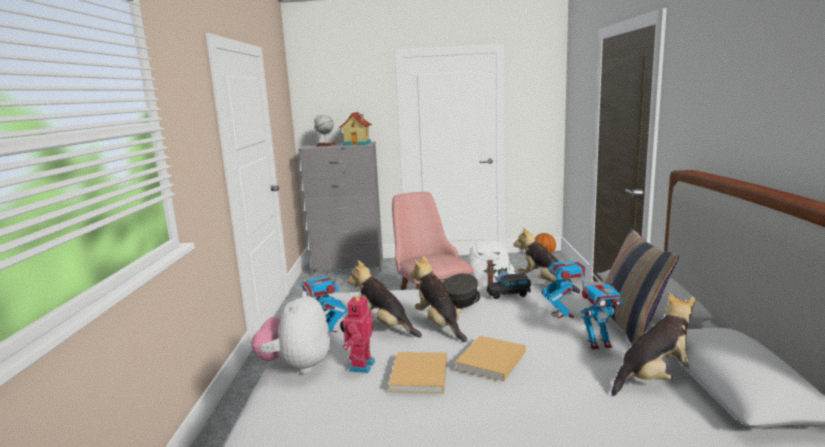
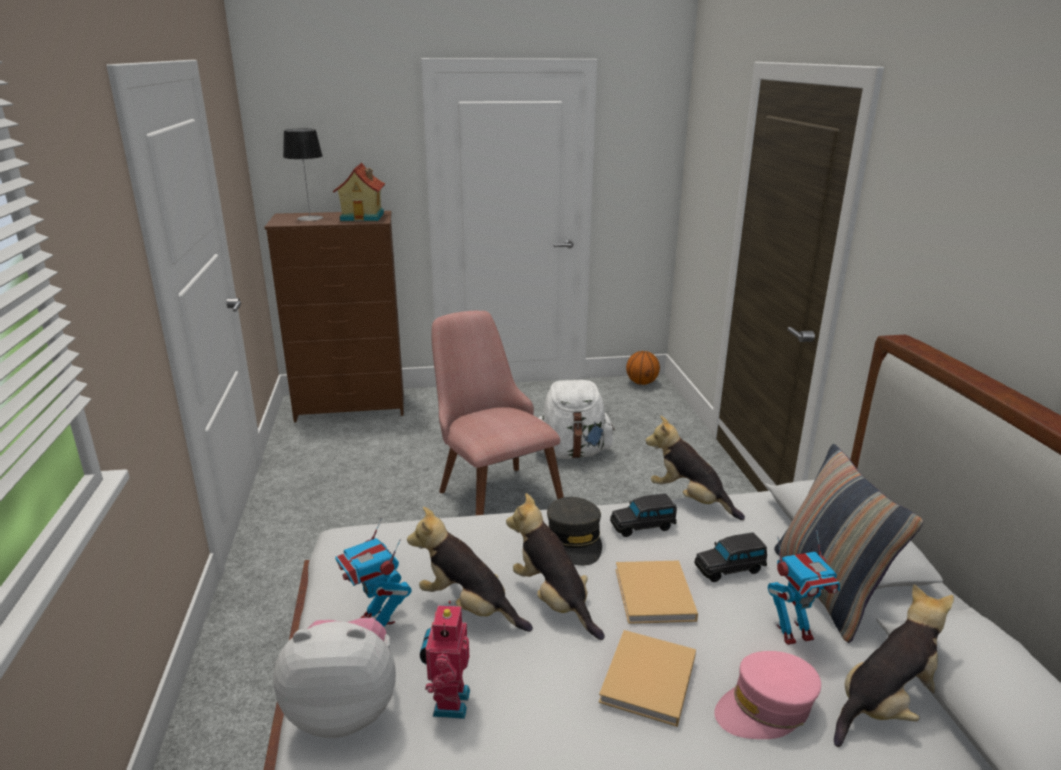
camera: 10 degrees left, 10 degrees up
plush toy [251,291,331,374] -> plush toy turned 90 degrees clockwise [273,617,396,738]
grey dresser [298,142,383,275] -> brown dresser [265,211,404,422]
globe [314,114,336,146] -> table lamp [283,128,323,221]
beige book [388,352,447,394] -> beige book moved to [615,561,698,624]
grey cap [443,273,480,308] -> grey cap turned 150 degrees clockwise [547,497,602,566]
toy robot [542,253,587,318] -> black toy car [695,532,767,582]
none -> pink cap [714,651,821,739]

